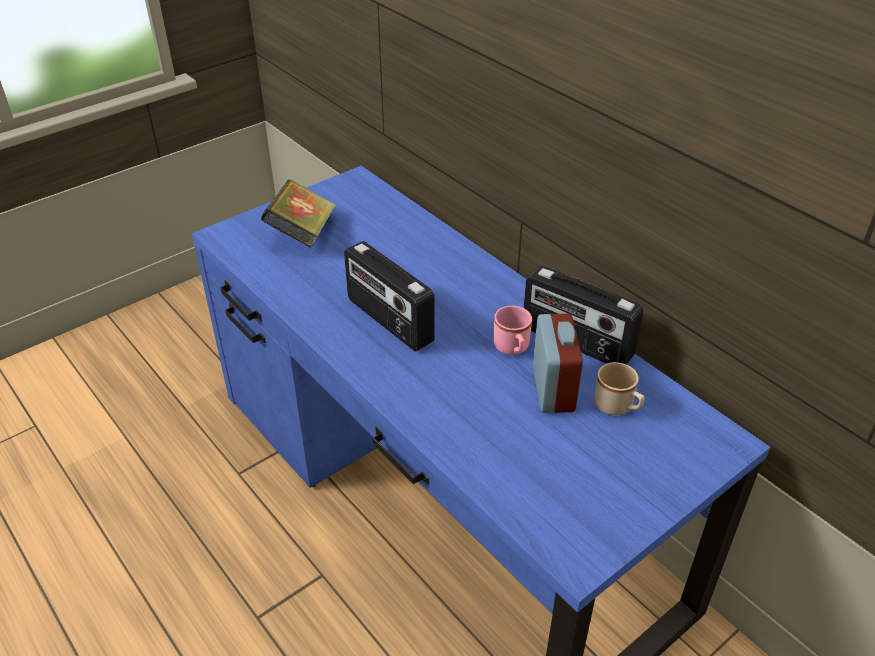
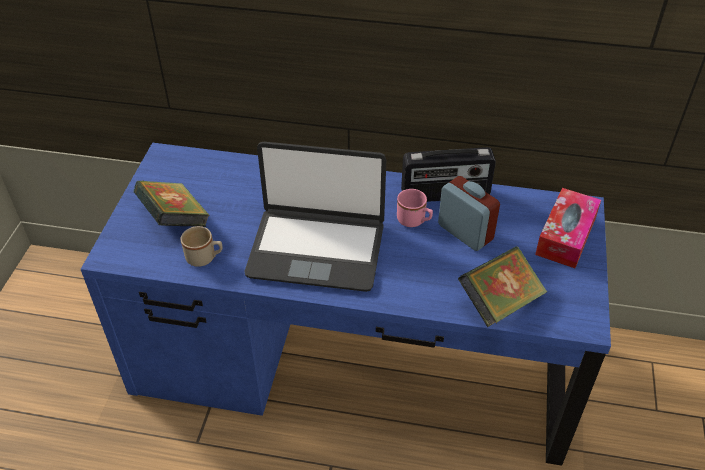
camera: 40 degrees left, 5 degrees up
radio [344,241,435,351] -> laptop [244,142,386,292]
beige mug [594,362,645,415] -> beige mug moved to [181,226,223,267]
none -> book [458,246,547,327]
none -> tissue box [535,188,601,268]

